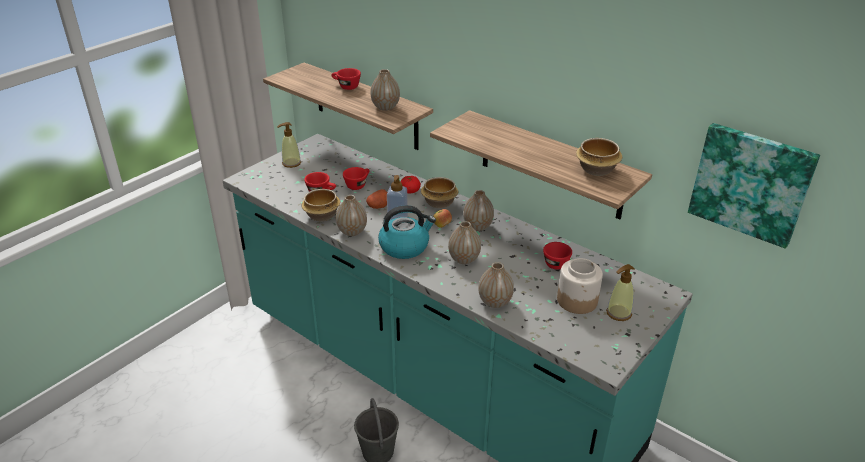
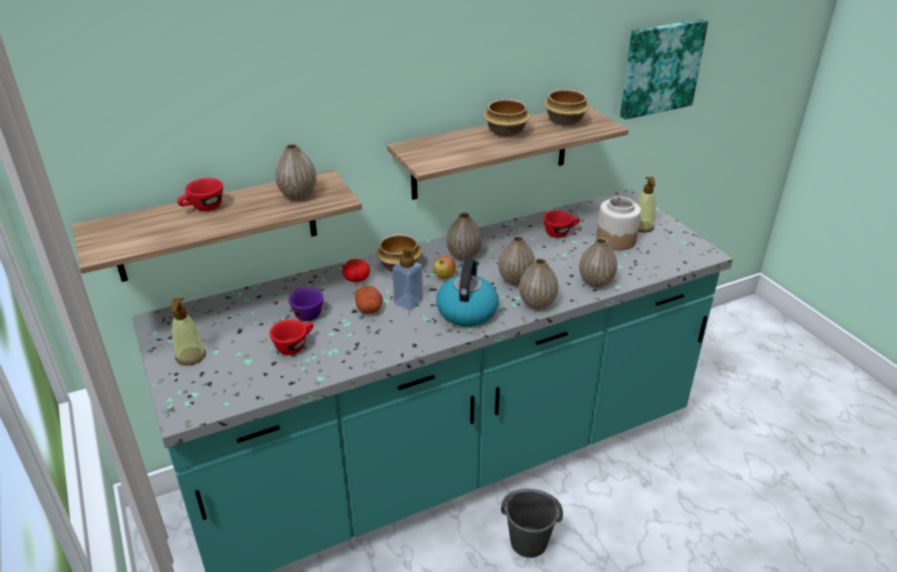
camera: 65 degrees left, 0 degrees up
bowl [301,189,340,221] -> bowl moved to [484,99,530,137]
vase [336,195,367,236] -> vase moved to [519,258,558,310]
red cup [343,167,369,190] -> purple cup [288,288,323,321]

